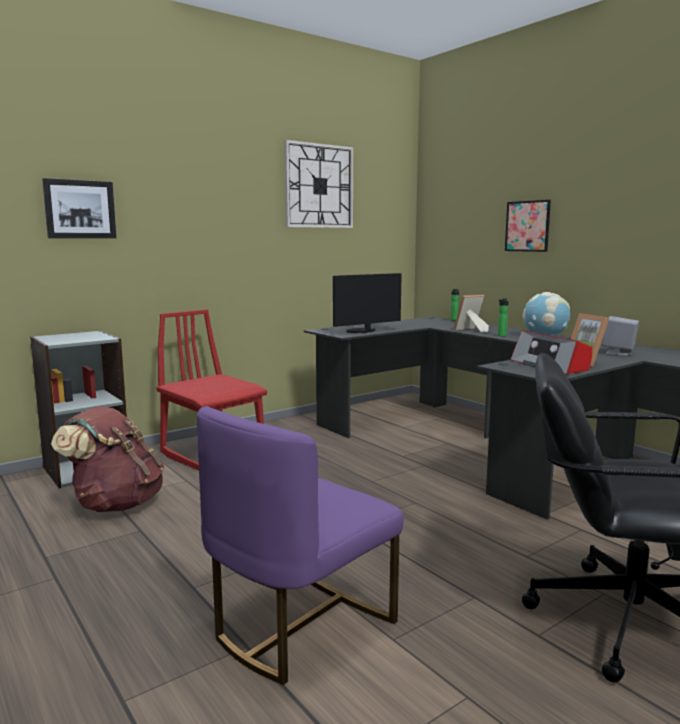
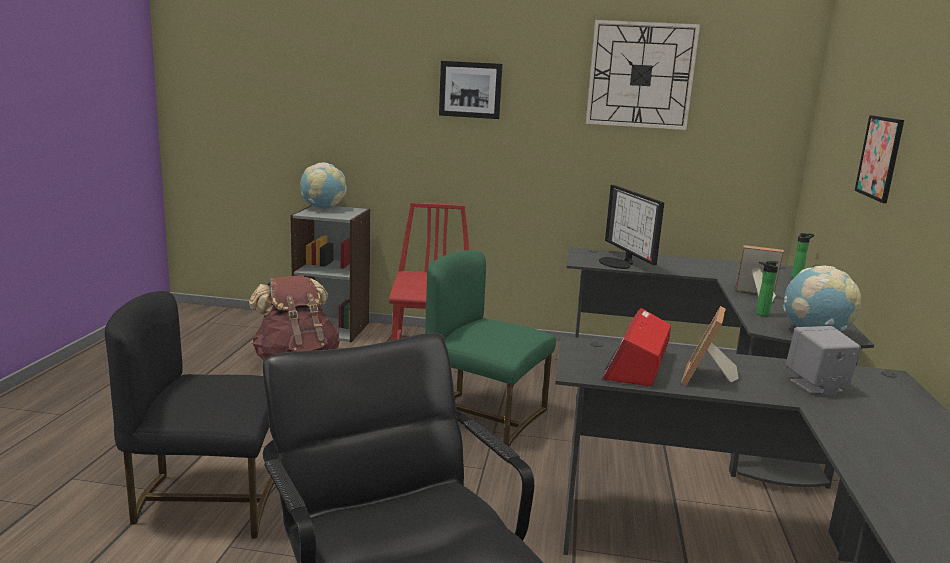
camera: 45 degrees right, 5 degrees up
picture [42,178,116,238] -> picture moved to [439,61,503,119]
purple chair [197,406,403,685] -> black chair [105,291,274,538]
monitor [333,273,402,333] -> monitor turned 120 degrees counterclockwise [599,185,664,269]
none -> globe [300,162,347,209]
none -> green chair [425,250,556,447]

